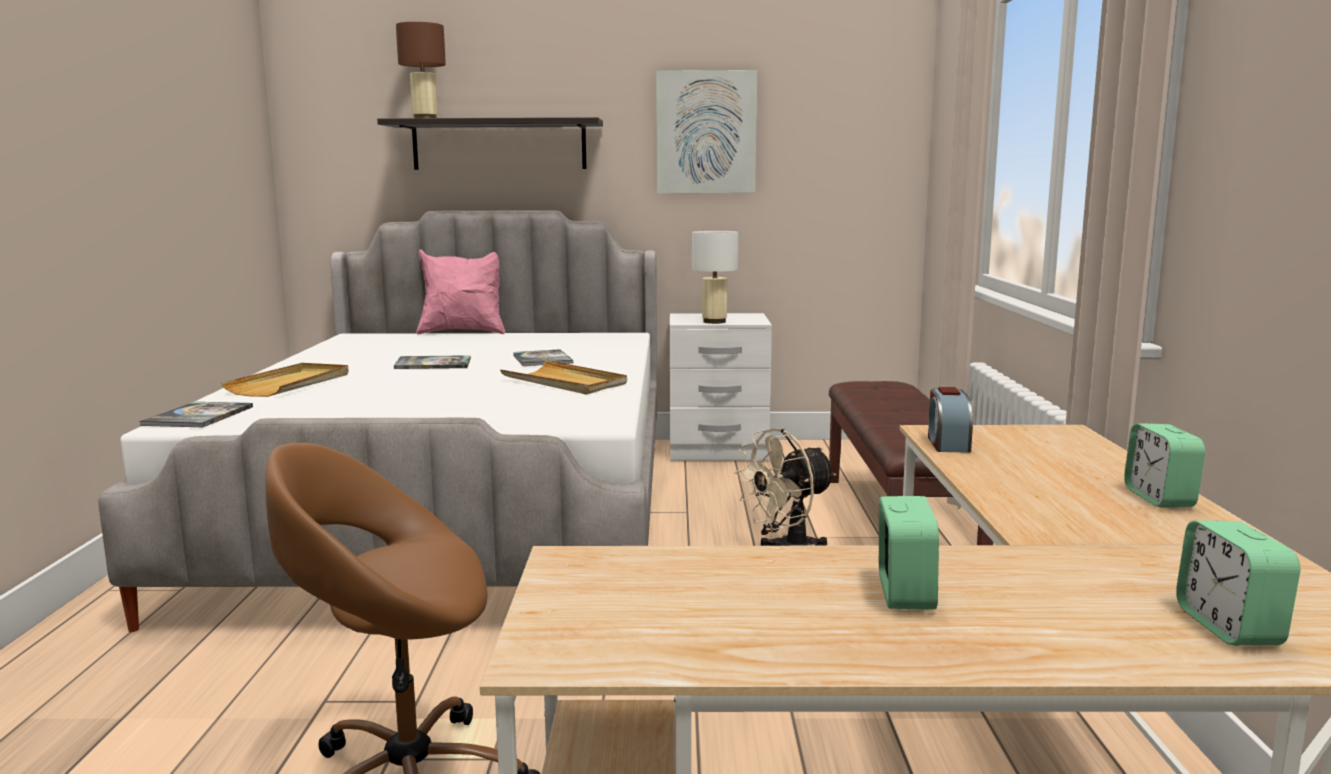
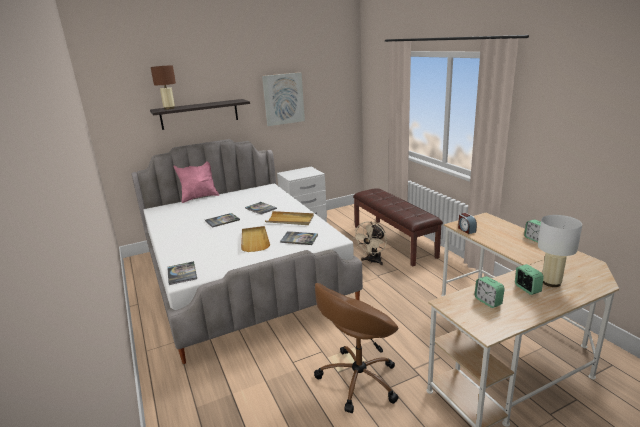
camera: 25 degrees left, 10 degrees up
beige tray [222,363,349,397] -> beige tray moved to [241,226,270,252]
white table lamp [692,231,738,324] -> white table lamp moved to [538,215,582,287]
alarm clock [1176,520,1301,646] -> alarm clock moved to [474,276,505,308]
none -> book [280,231,318,245]

